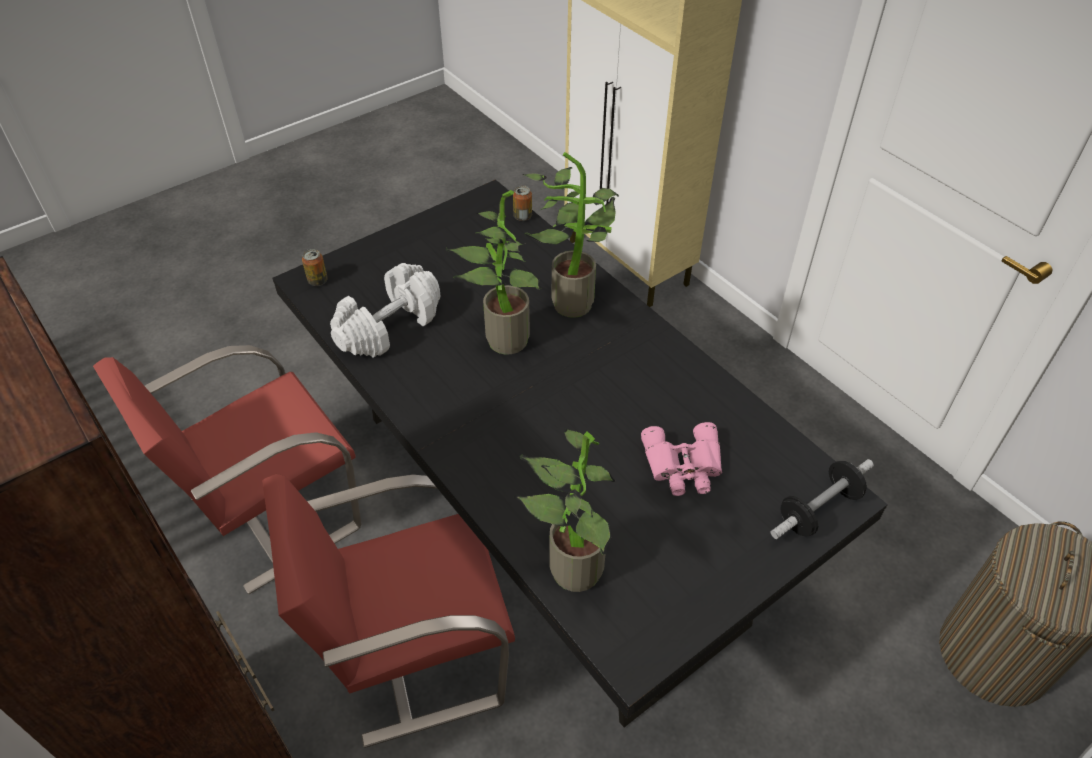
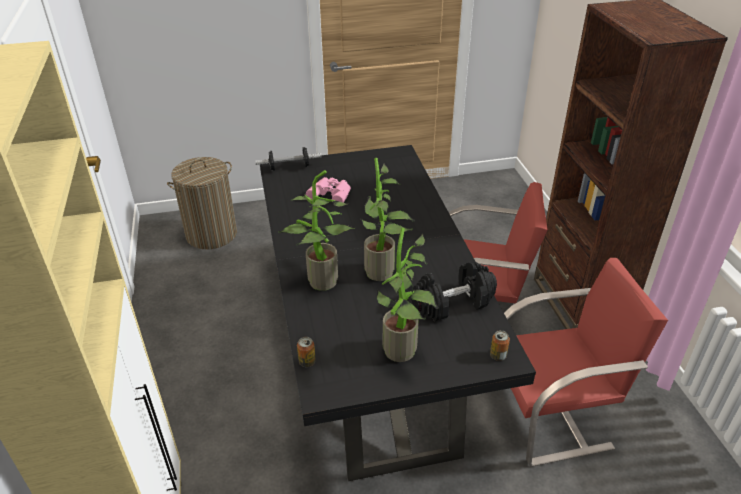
camera: 155 degrees left, 10 degrees down
white dumbbell [330,263,440,358] -> black dumbbell [411,262,497,321]
potted plant [513,429,615,592] -> potted plant moved to [377,228,439,362]

